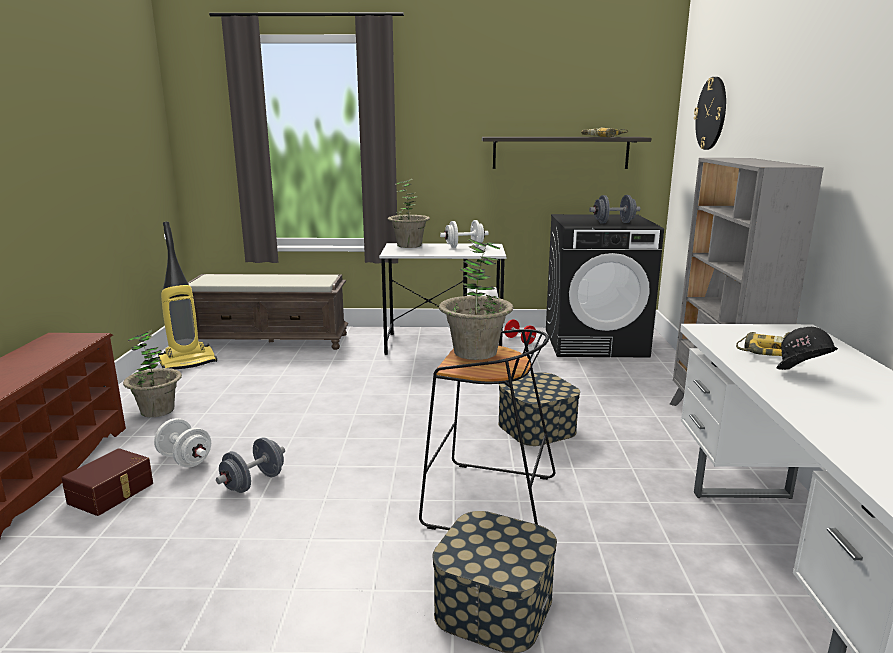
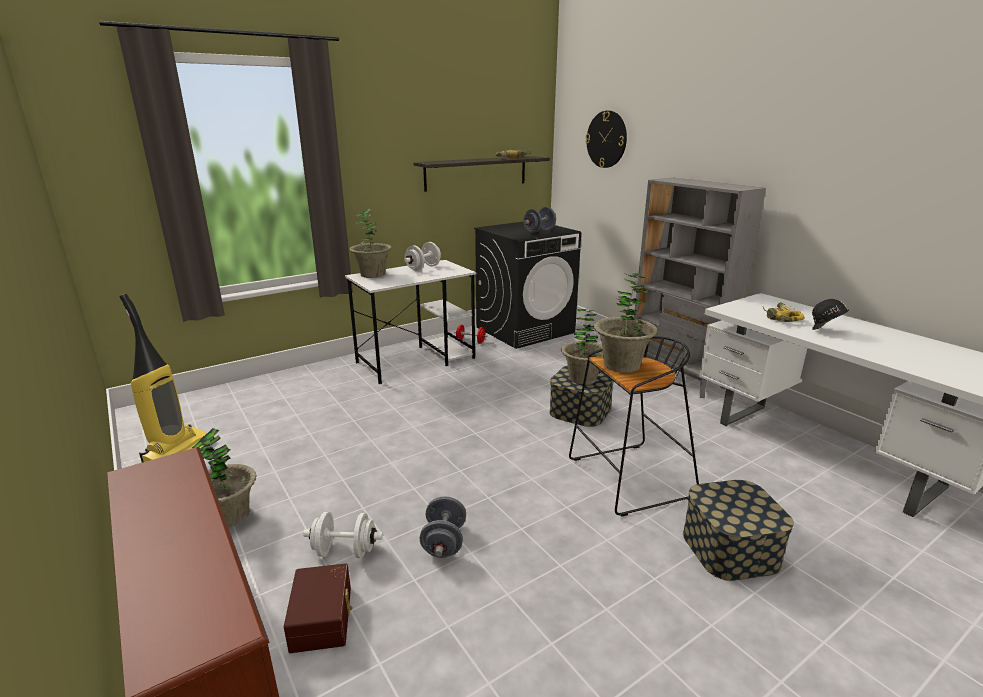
camera: 35 degrees left, 5 degrees up
brown bench [188,274,348,350] -> none
none -> potted plant [561,309,603,385]

